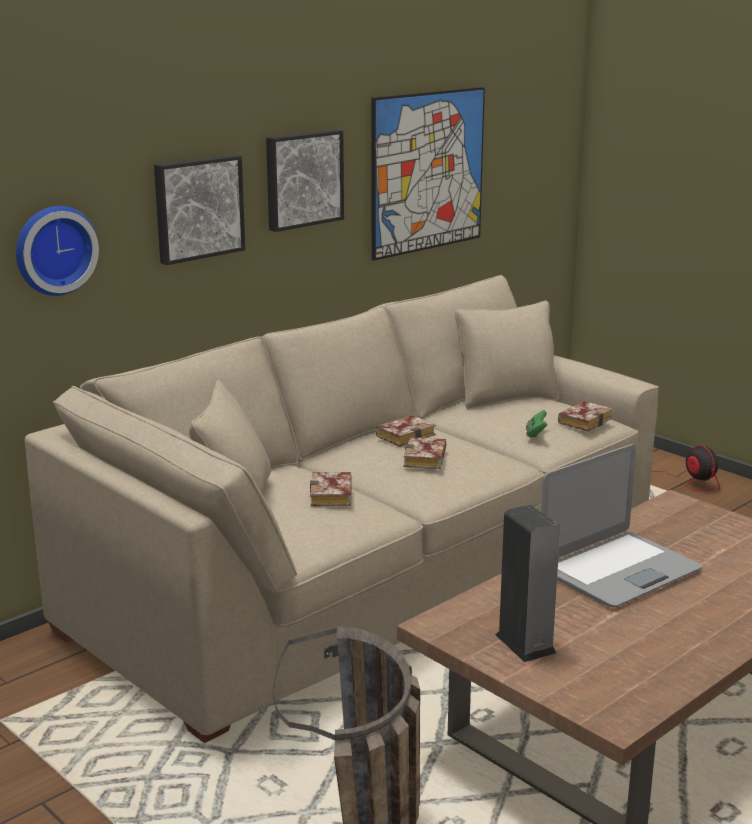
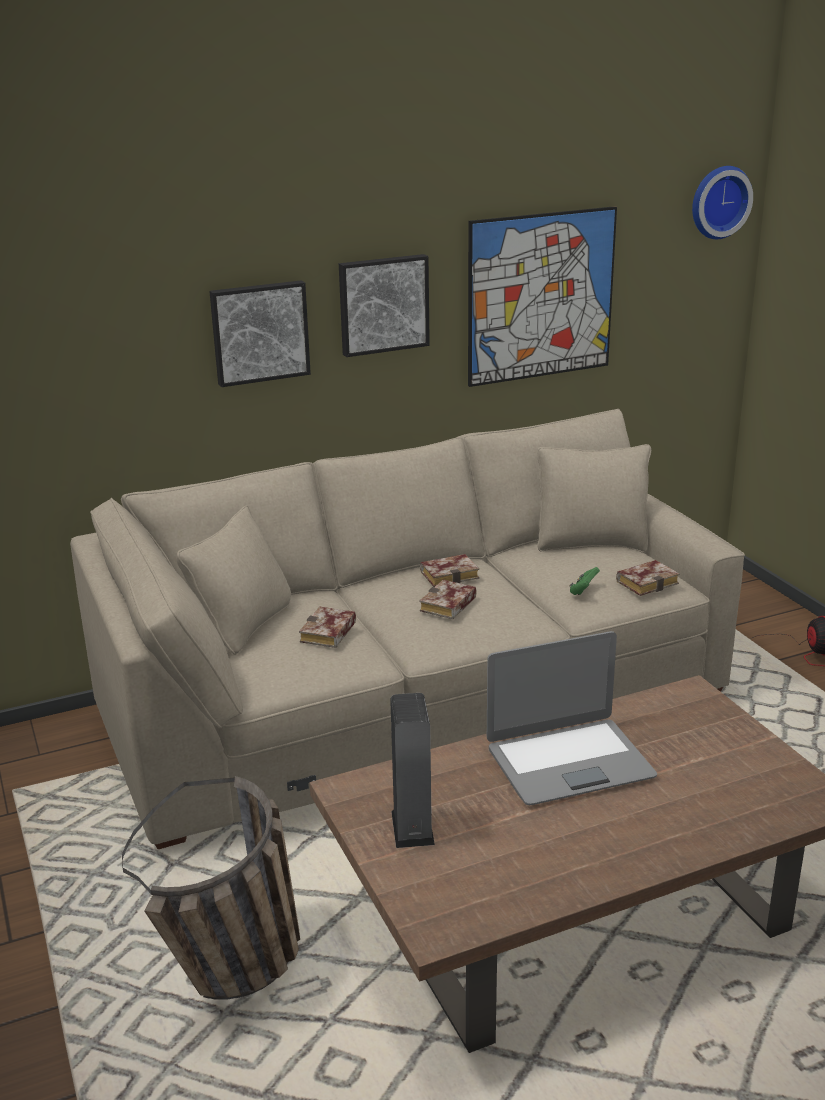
camera: 20 degrees right, 5 degrees up
wall clock [16,206,99,296] -> wall clock moved to [692,166,753,239]

